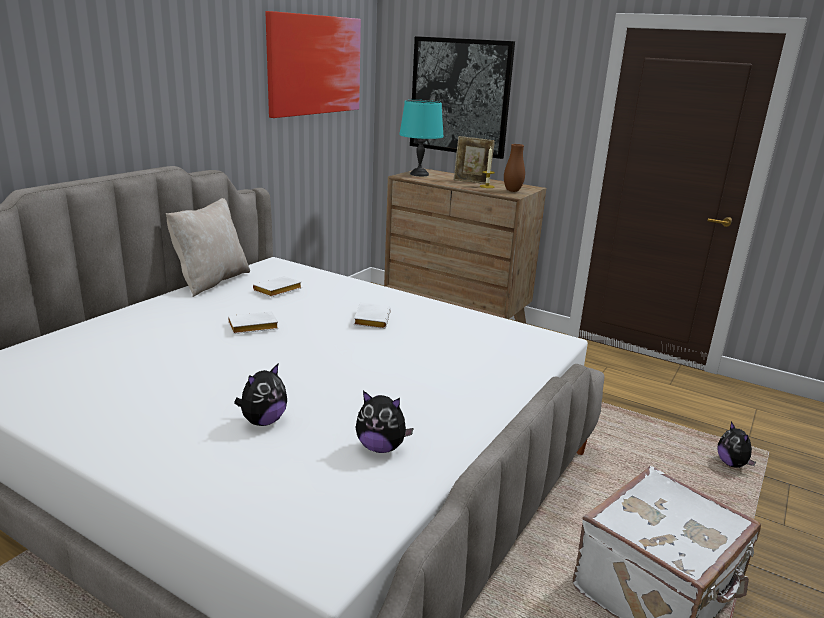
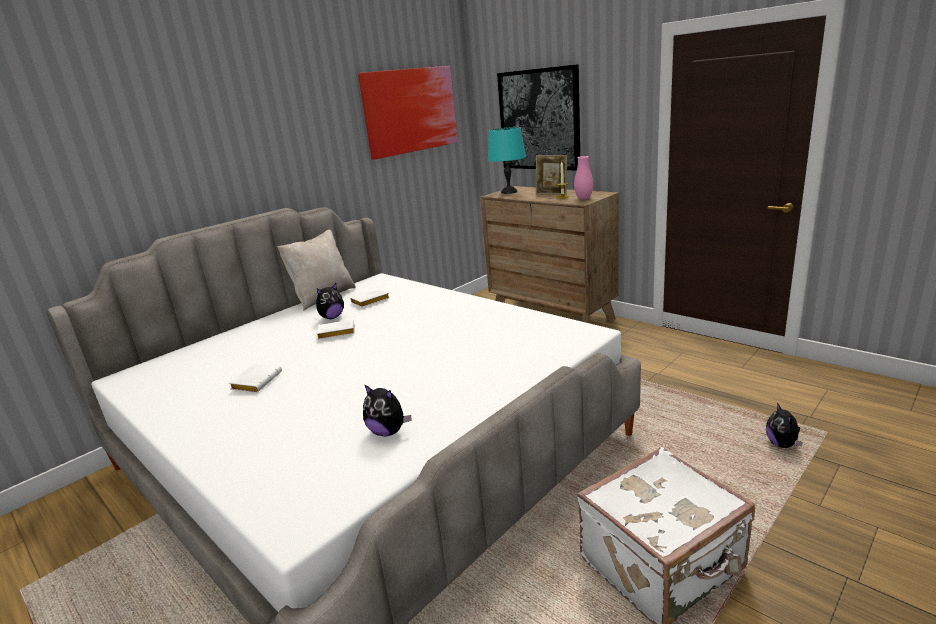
camera: 15 degrees right, 0 degrees up
plush toy [234,364,287,426] -> plush toy moved to [316,283,344,319]
white book [353,302,391,329] -> white book moved to [229,363,282,393]
brown vase [504,144,525,192] -> pink vase [574,156,593,199]

